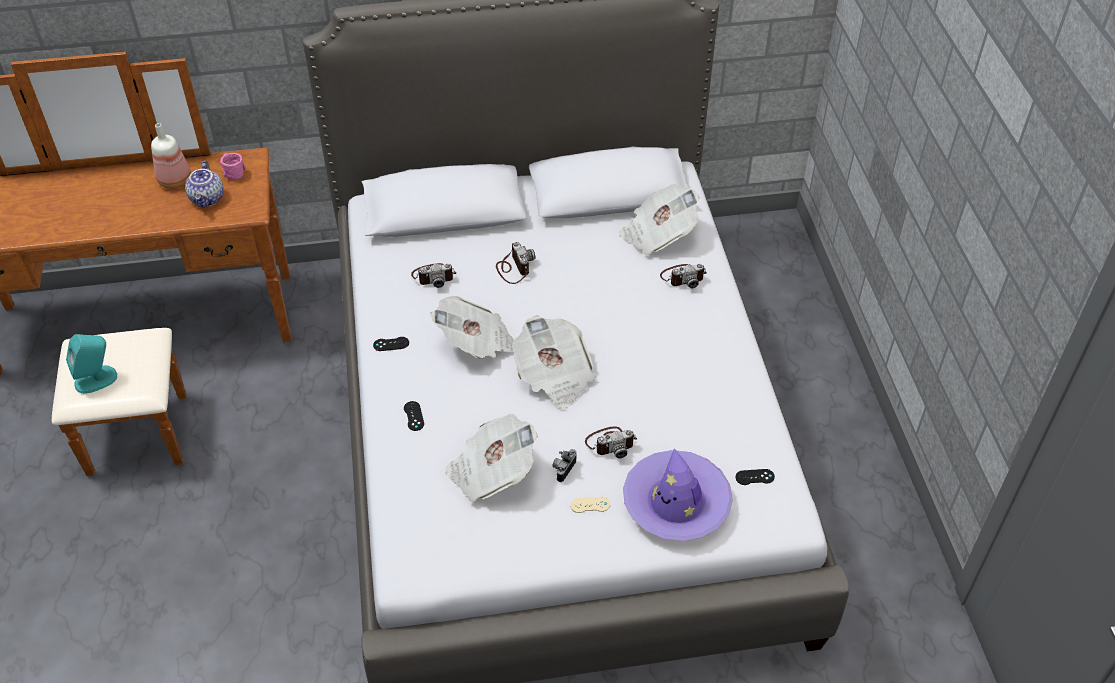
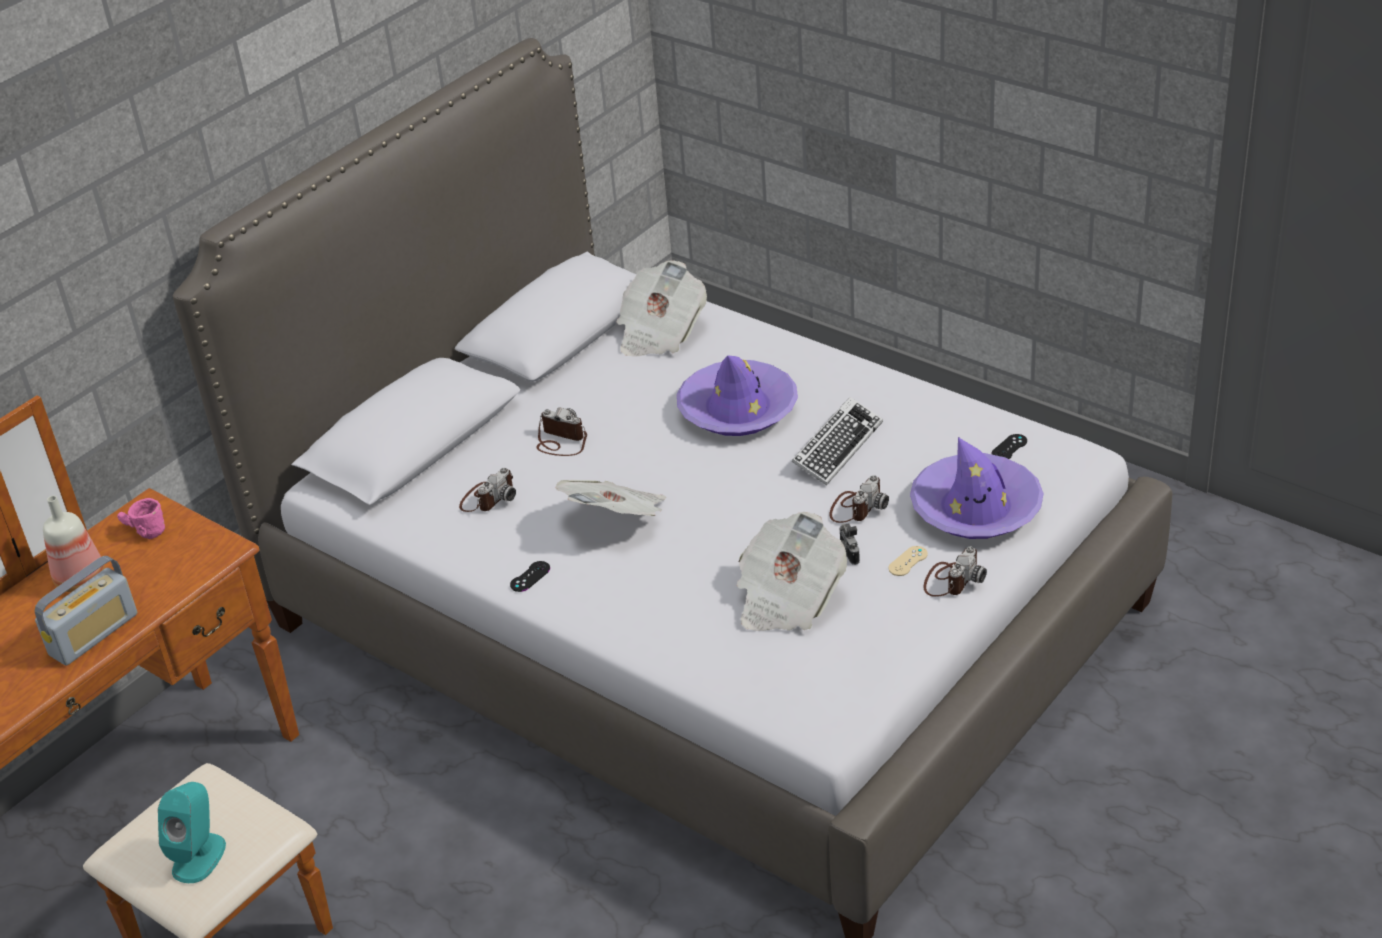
camera: 40 degrees left, 10 degrees down
teapot [185,161,224,208] -> none
black game controller [404,401,424,431] -> none
newspaper [512,315,596,409] -> none
camera [660,264,707,288] -> camera moved to [924,547,987,597]
none -> radio [35,556,137,666]
none -> purple hat [677,356,798,436]
none -> keyboard [792,397,883,485]

